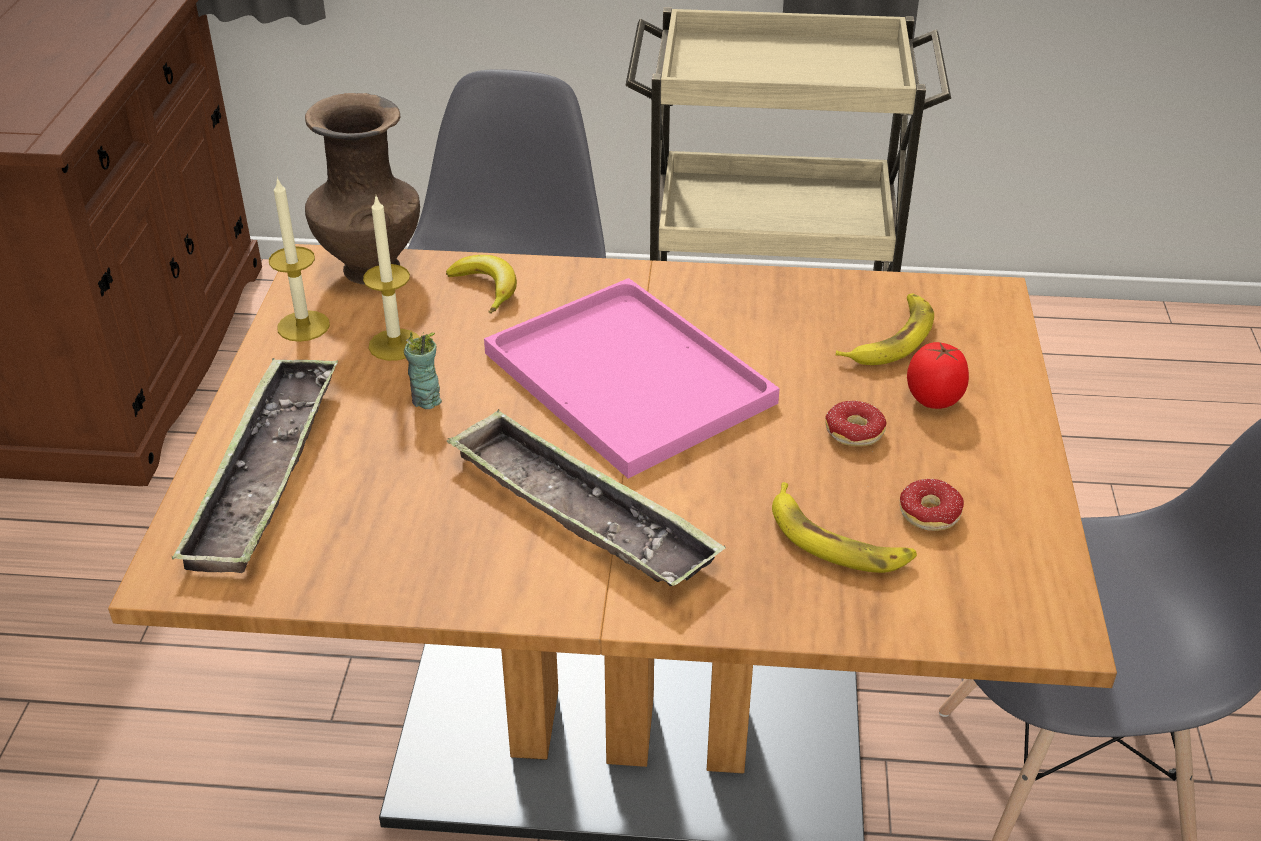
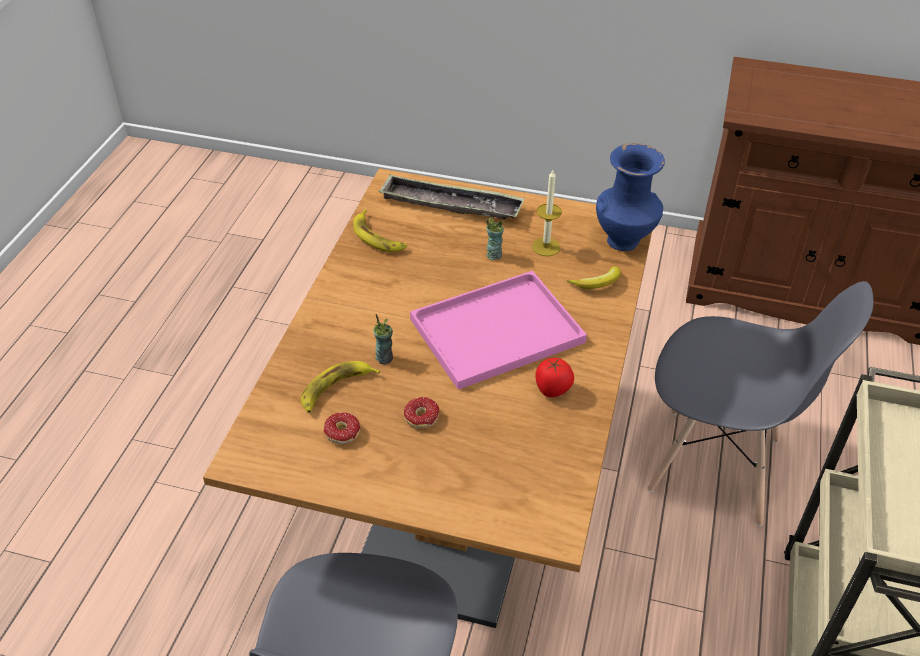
camera: 100 degrees right, 5 degrees up
candle [269,177,330,342] -> none
brown vase [305,93,420,285] -> blue vase [596,143,665,251]
tray [447,409,726,586] -> none
banana [836,293,934,365] -> banana moved to [353,209,407,252]
tomato [907,342,969,409] -> tomato moved to [535,358,574,397]
none -> cup [373,314,393,364]

